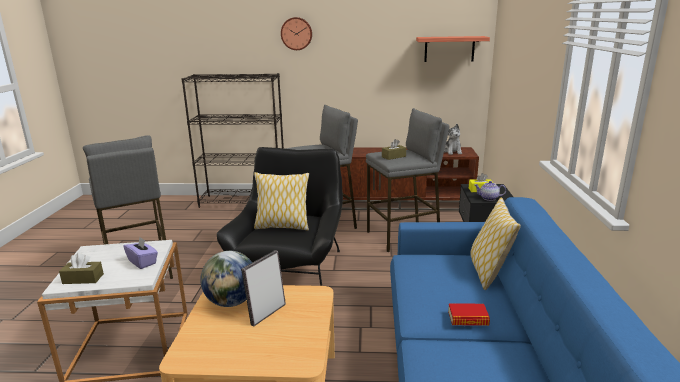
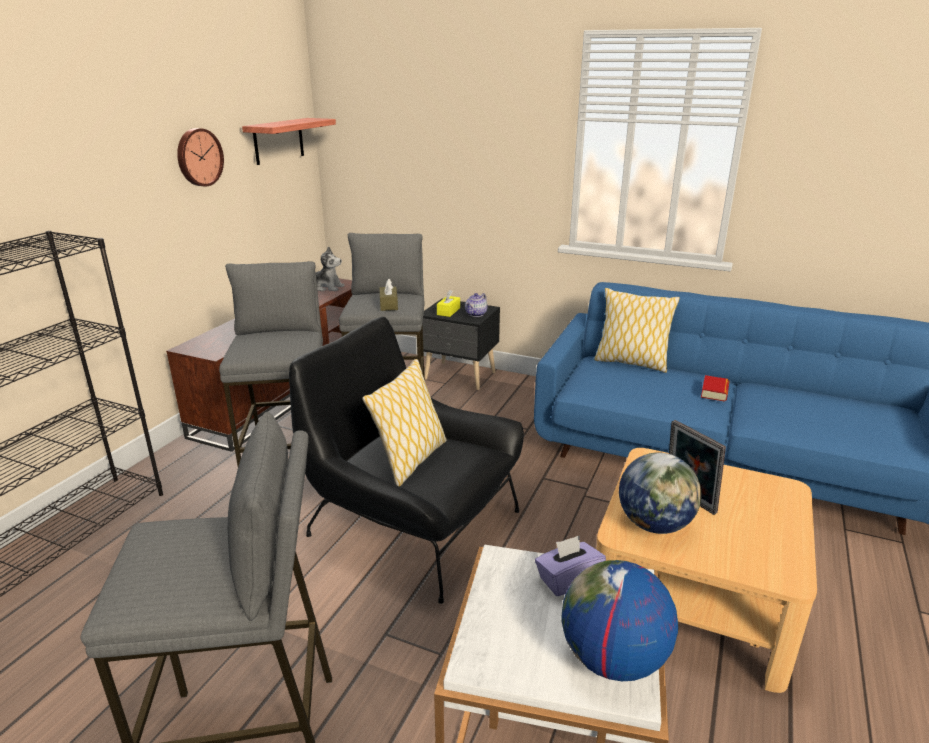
camera: 70 degrees left, 5 degrees up
brown tissue box [59,253,104,284] -> globe [562,560,678,681]
wall clock [281,17,312,50] -> wall clock moved to [177,128,224,186]

